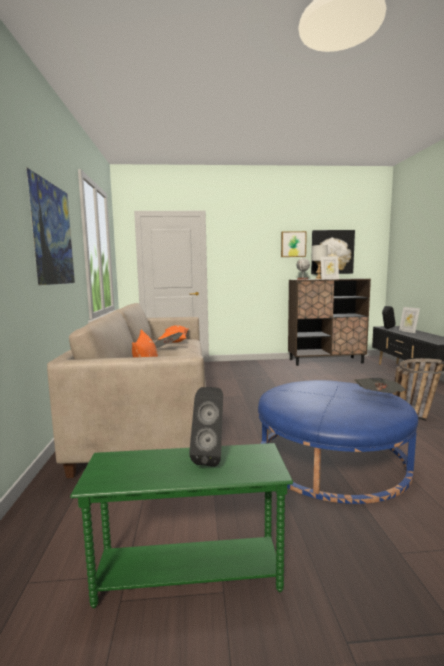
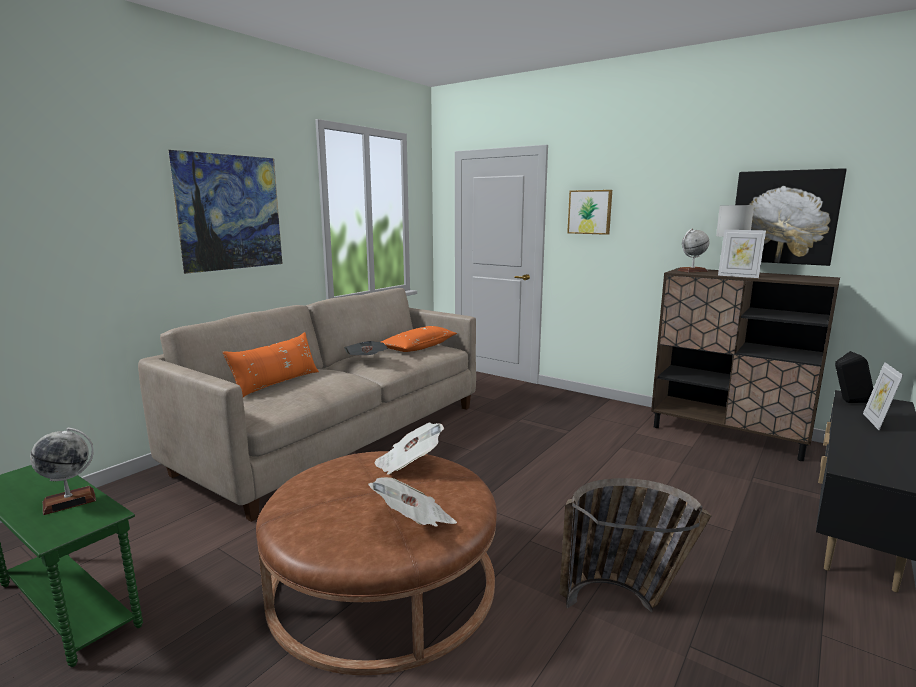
camera: 40 degrees right, 5 degrees up
black speaker [189,387,223,467] -> globe [30,428,96,515]
blue ottoman [258,380,418,504] -> brown ottoman [256,451,497,675]
picture [281,231,307,257] -> picture moved to [567,190,612,235]
none -> newspaper [374,423,444,475]

